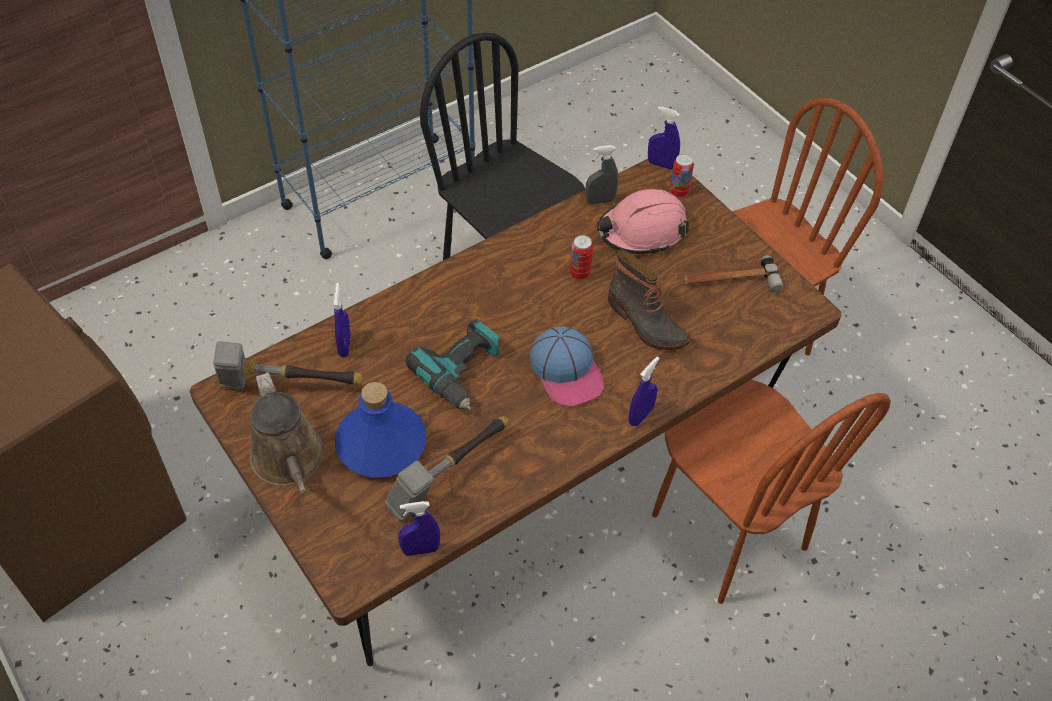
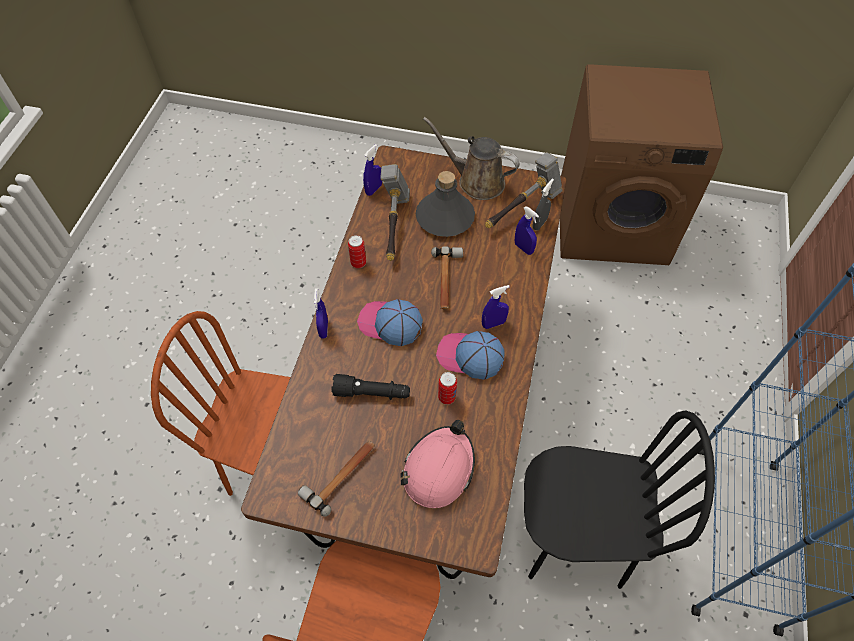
camera: 140 degrees right, 5 degrees up
blue bottle [335,382,426,478] -> grey bottle [416,171,475,237]
power drill [406,318,500,410] -> hammer [431,246,463,309]
grey spray bottle [586,145,618,205] -> grey spray bottle moved to [533,178,554,230]
boot [608,250,691,350] -> black flashlight [331,374,410,400]
blue spray bottle [648,106,680,169] -> blue spray bottle moved to [482,285,510,329]
can [669,154,694,198] -> can moved to [348,235,366,268]
none -> cap [436,331,505,380]

